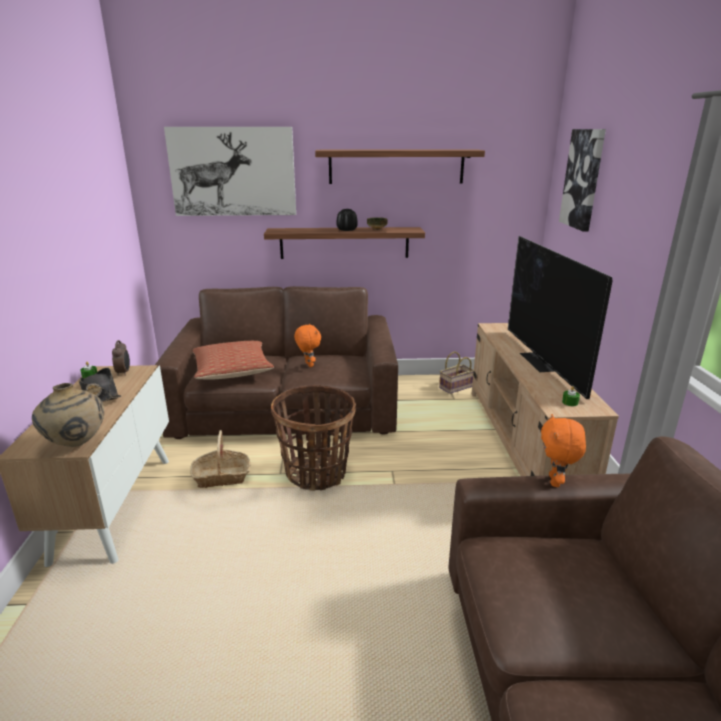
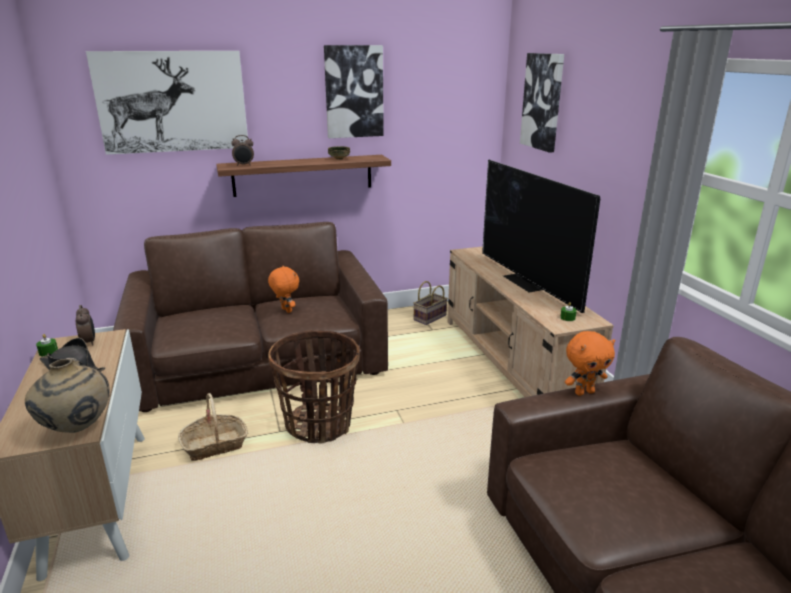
camera: 15 degrees left, 0 degrees up
pillow [193,341,274,379] -> none
shelf [315,149,485,184] -> picture [324,45,384,138]
black vase [336,209,358,231] -> none
orange plush toy [541,414,586,487] -> orange plush toy turned 105 degrees counterclockwise [565,331,615,396]
none -> alarm clock [232,135,254,166]

